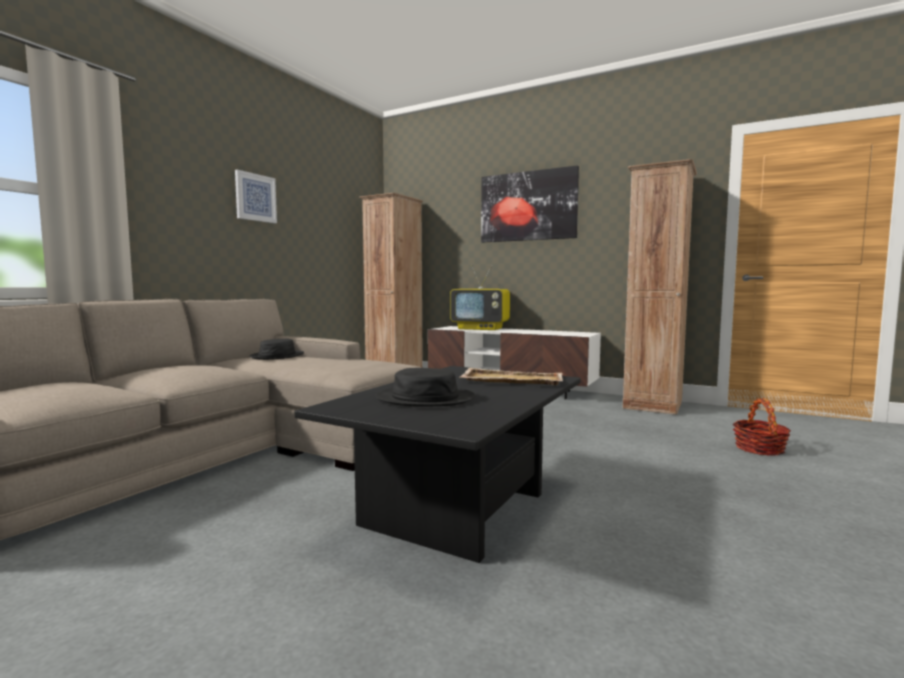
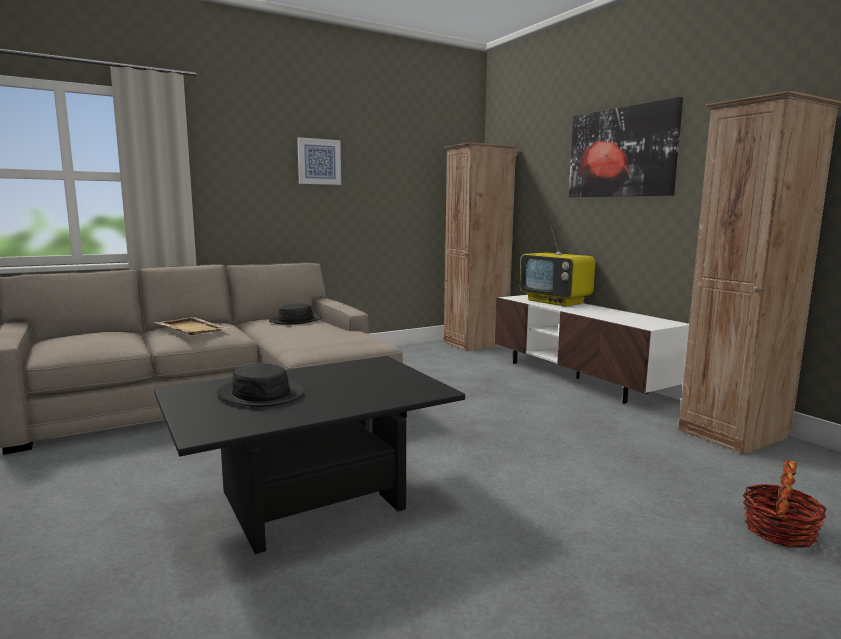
camera: 30 degrees right, 5 degrees up
beige tray [461,368,563,385] -> beige tray moved to [154,317,230,335]

